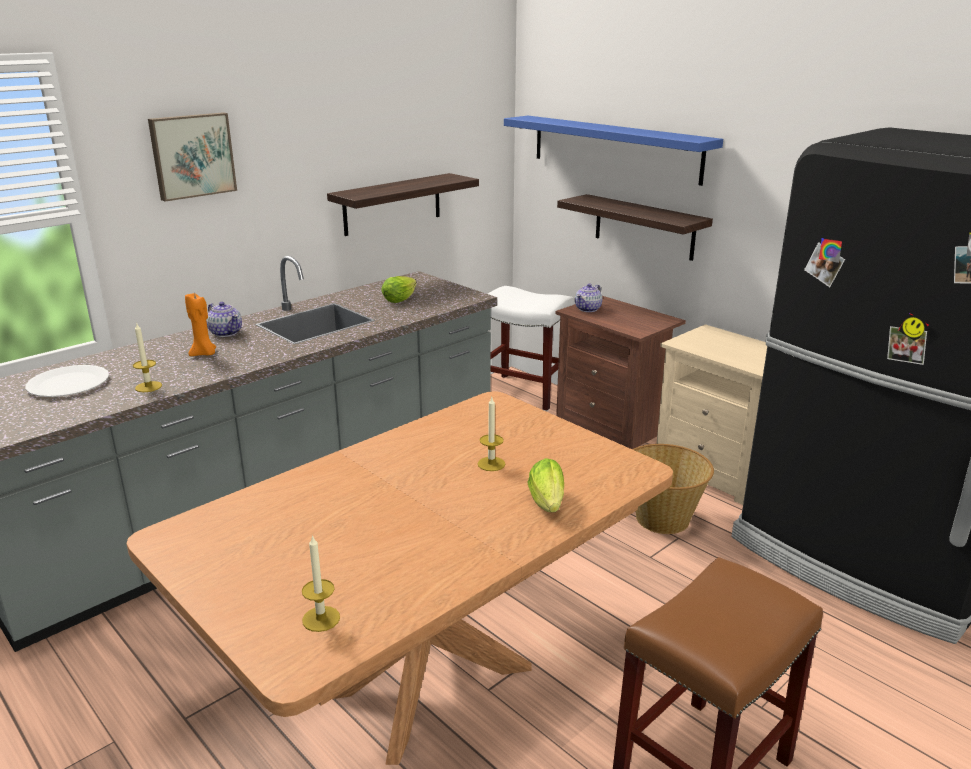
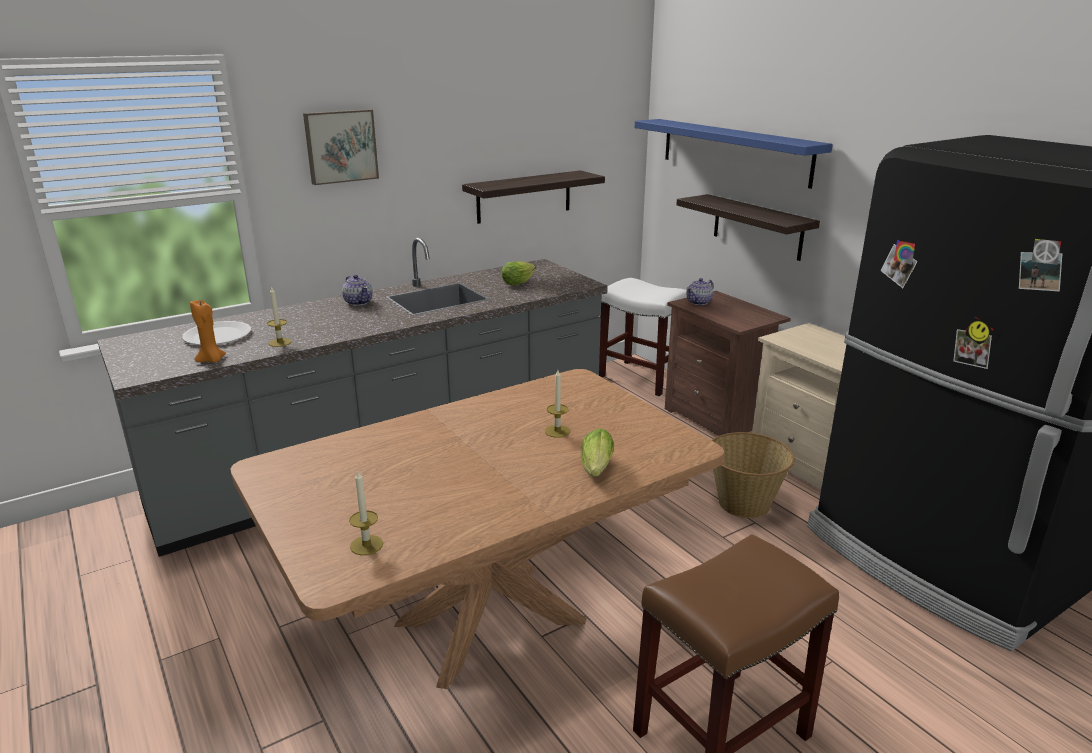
camera: 10 degrees right, 0 degrees up
orange candle [185,293,216,356] -> orange candle moved to [190,300,226,362]

